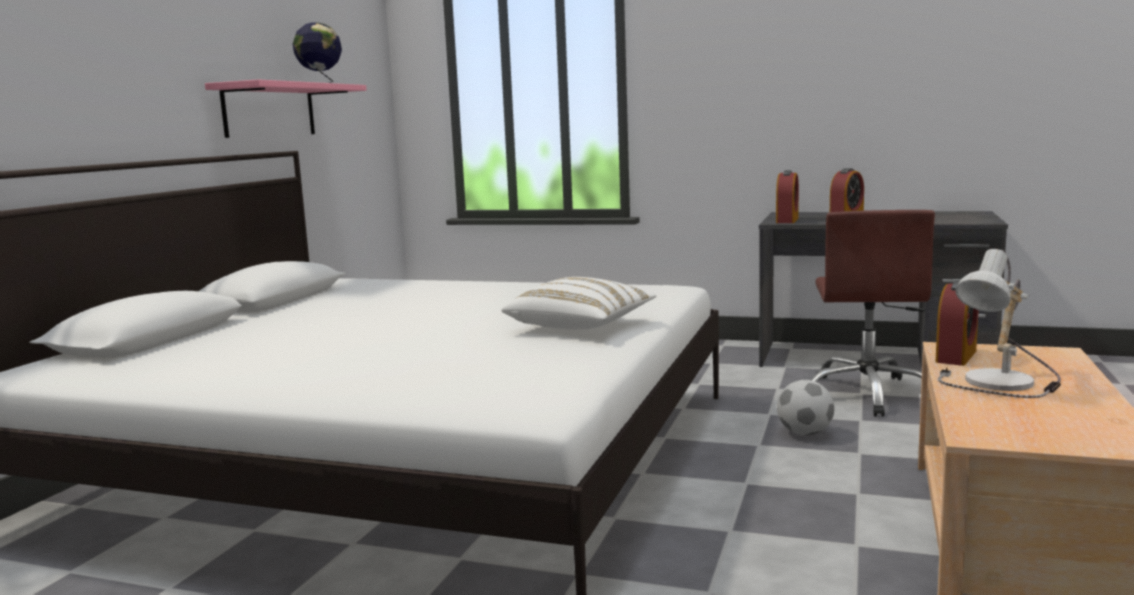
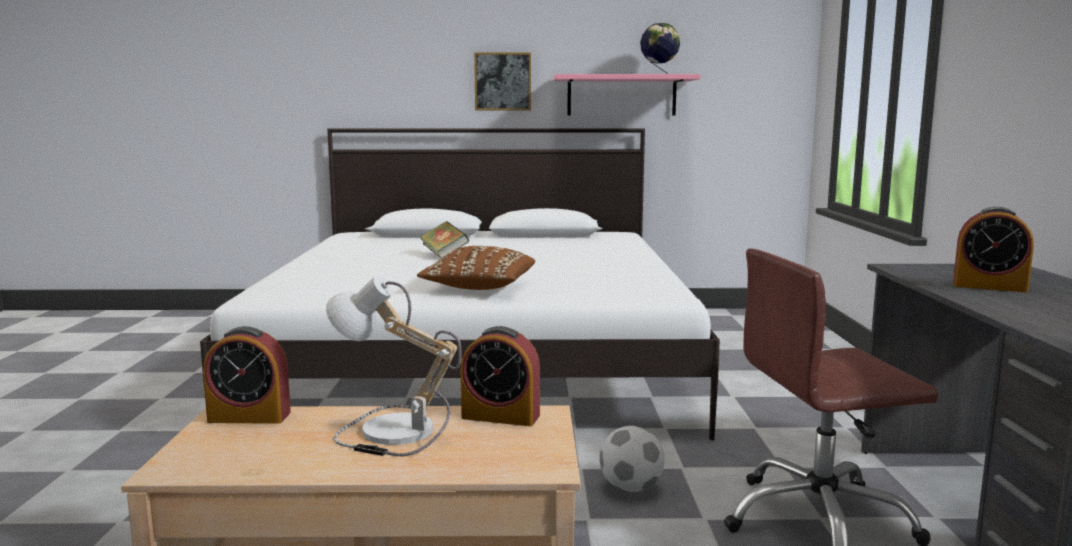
camera: 70 degrees right, 0 degrees up
white pillow [501,277,656,330] -> brown pillow [417,246,535,290]
alarm clock [776,170,799,223] -> alarm clock moved to [203,326,291,424]
none -> book [419,221,469,259]
none -> picture [474,52,531,110]

